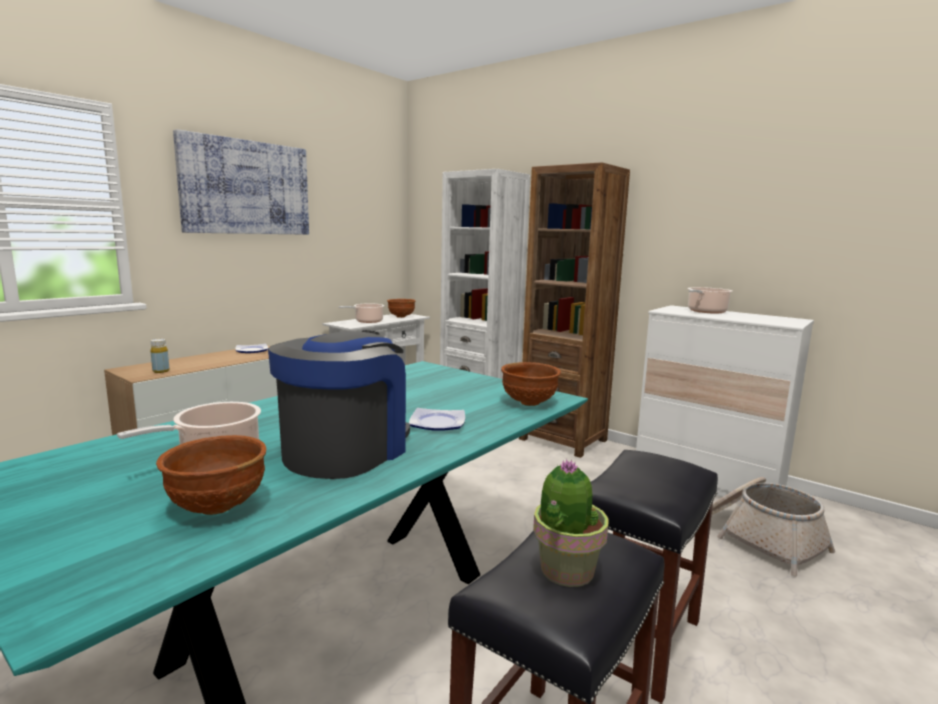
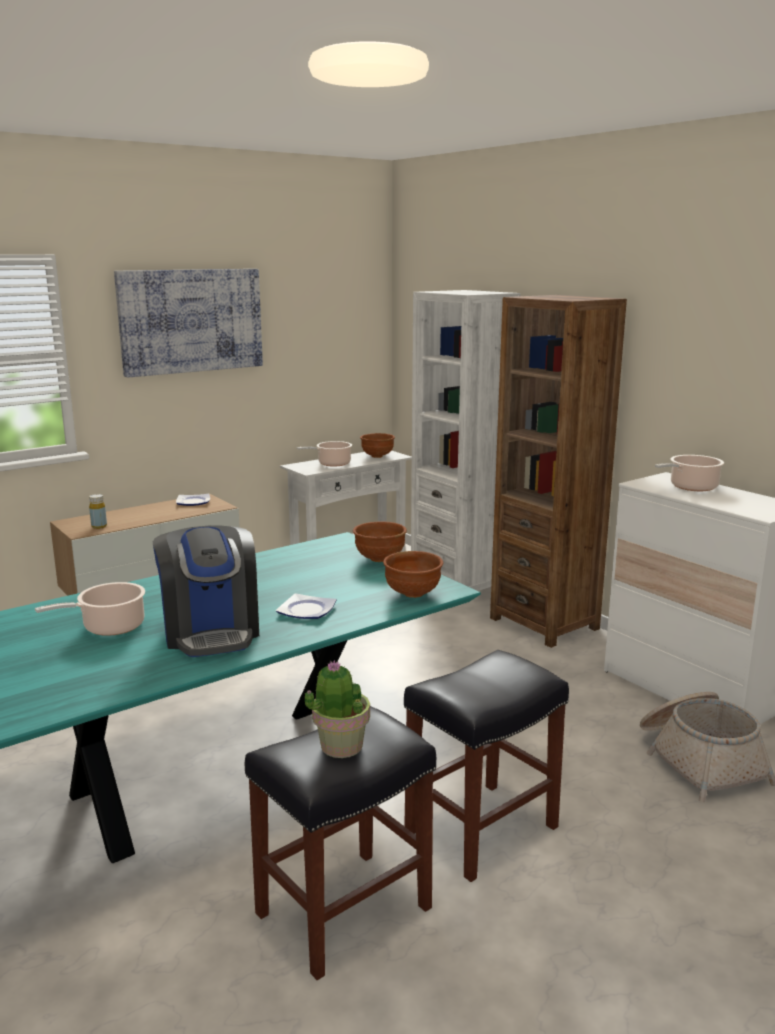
camera: 15 degrees right, 5 degrees up
brown bowl [156,435,266,515] -> brown bowl moved to [353,522,407,562]
coffee machine [268,330,410,479] -> coffee machine turned 120 degrees clockwise [153,525,259,657]

